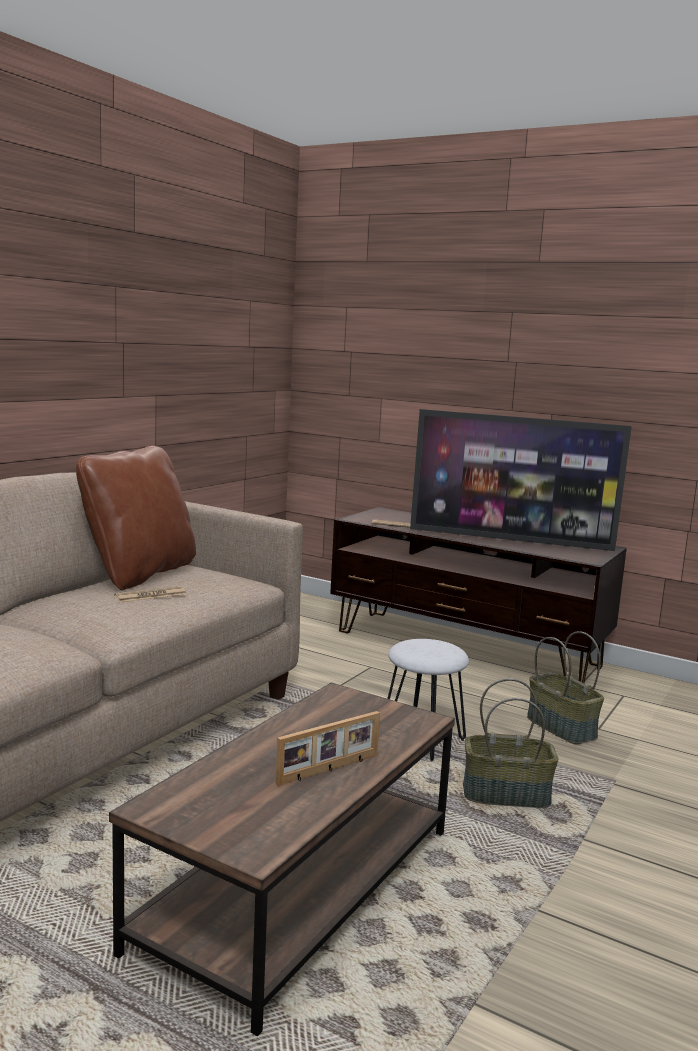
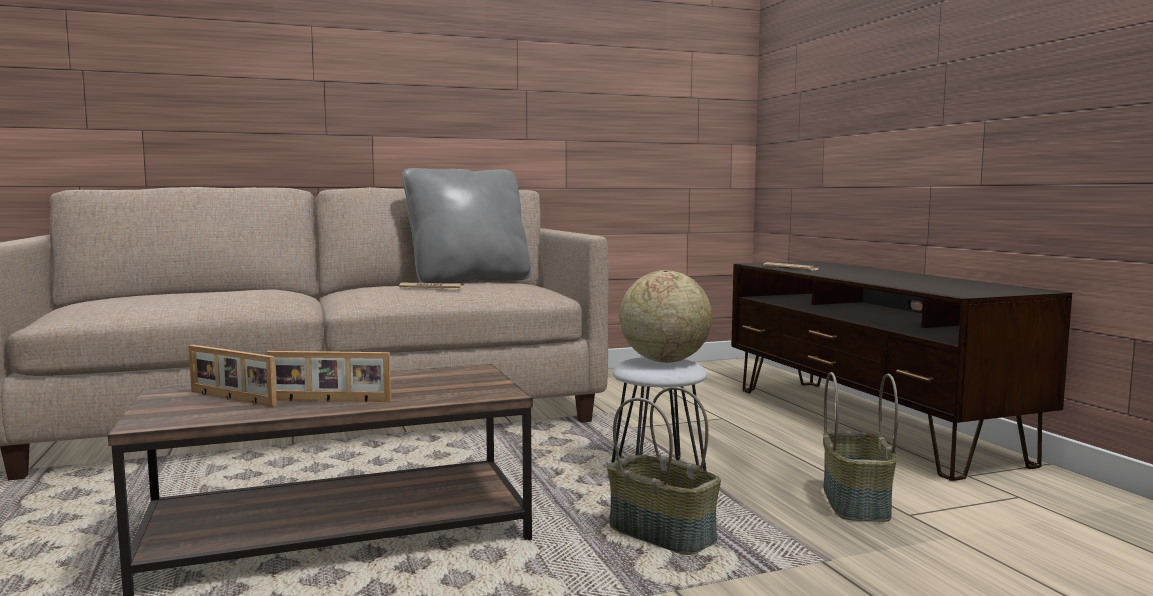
camera: 40 degrees right, 5 degrees down
brown pillow [76,446,196,591] -> grey pillow [402,168,531,283]
television [410,409,632,551] -> none
none -> picture frame [189,345,277,407]
none -> globe [619,270,712,363]

